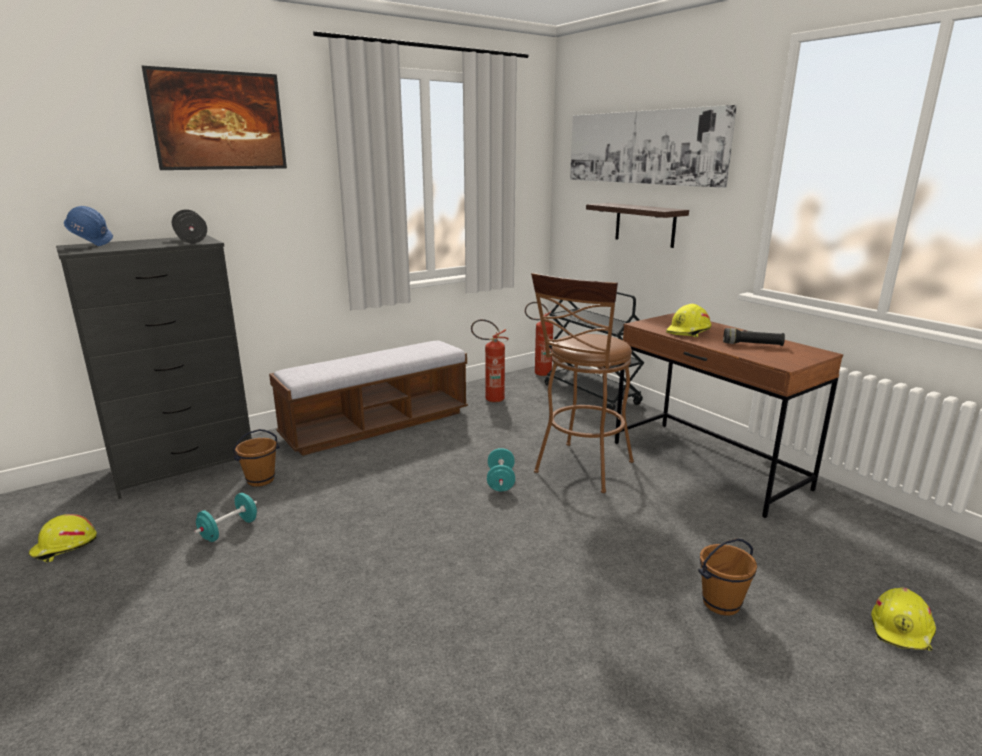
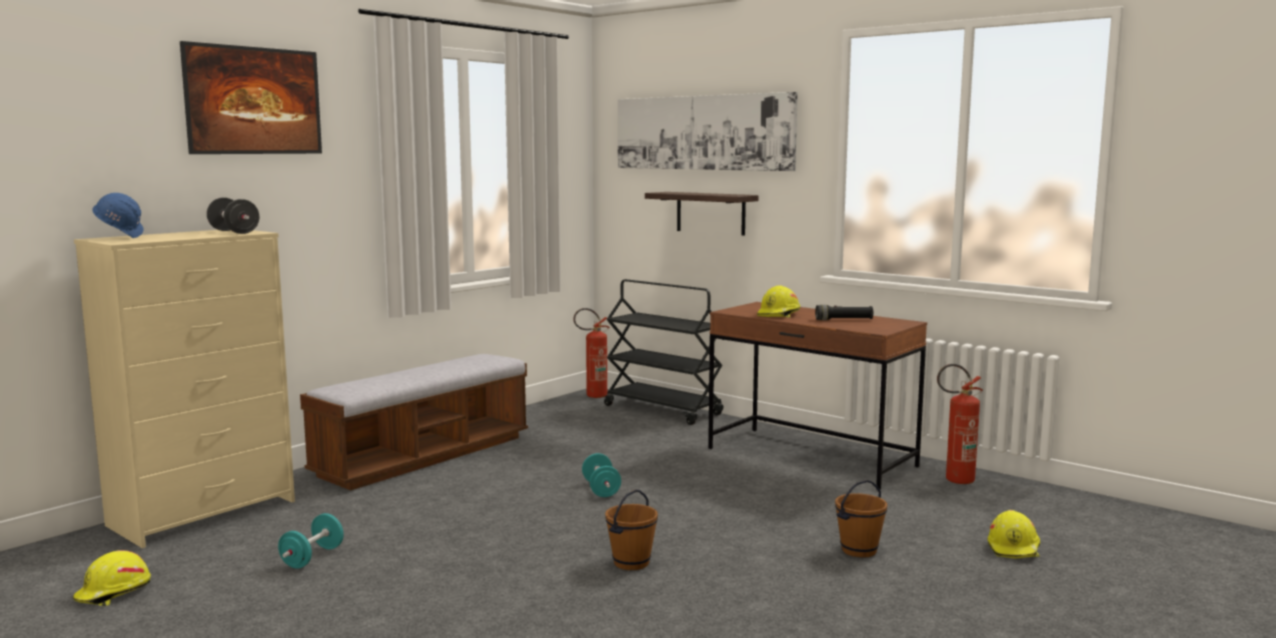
camera: 15 degrees left, 10 degrees down
black dresser [56,235,252,499] -> beige dresser [74,230,295,548]
brown bucket [233,429,280,487] -> brown bucket moved to [605,489,658,570]
fire extinguisher [471,319,509,402] -> fire extinguisher moved to [937,364,983,484]
brown stool [531,273,634,493] -> none

